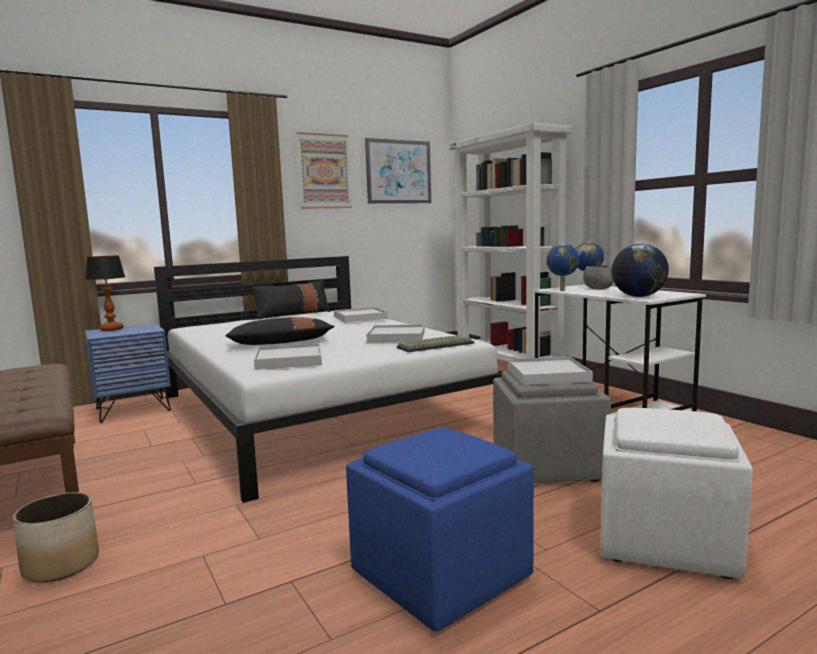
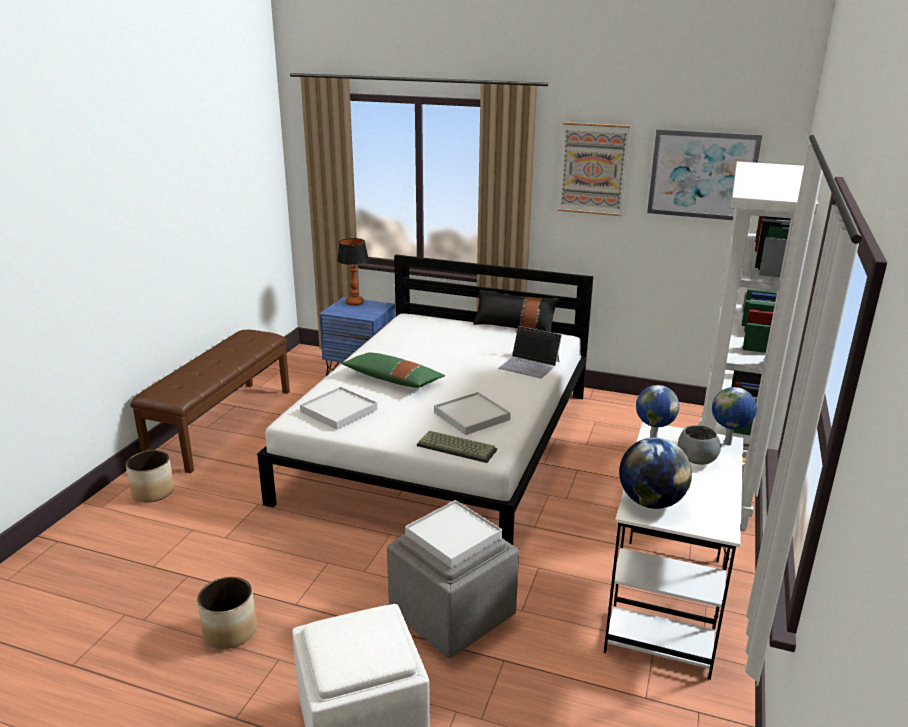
camera: 50 degrees right, 15 degrees up
black pillow [225,317,335,345] -> green pillow [341,352,445,388]
white tray [334,307,388,323] -> laptop [499,326,562,378]
blue ottoman [346,428,534,631] -> planter [197,577,257,649]

